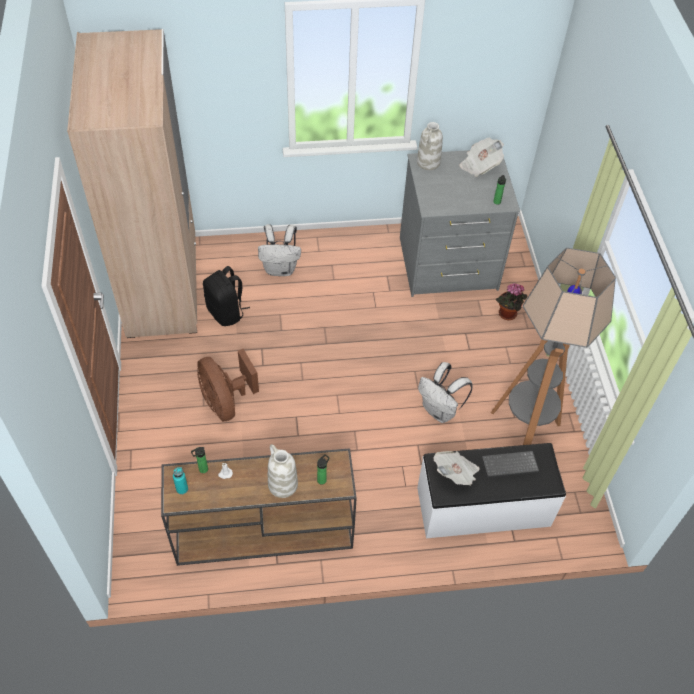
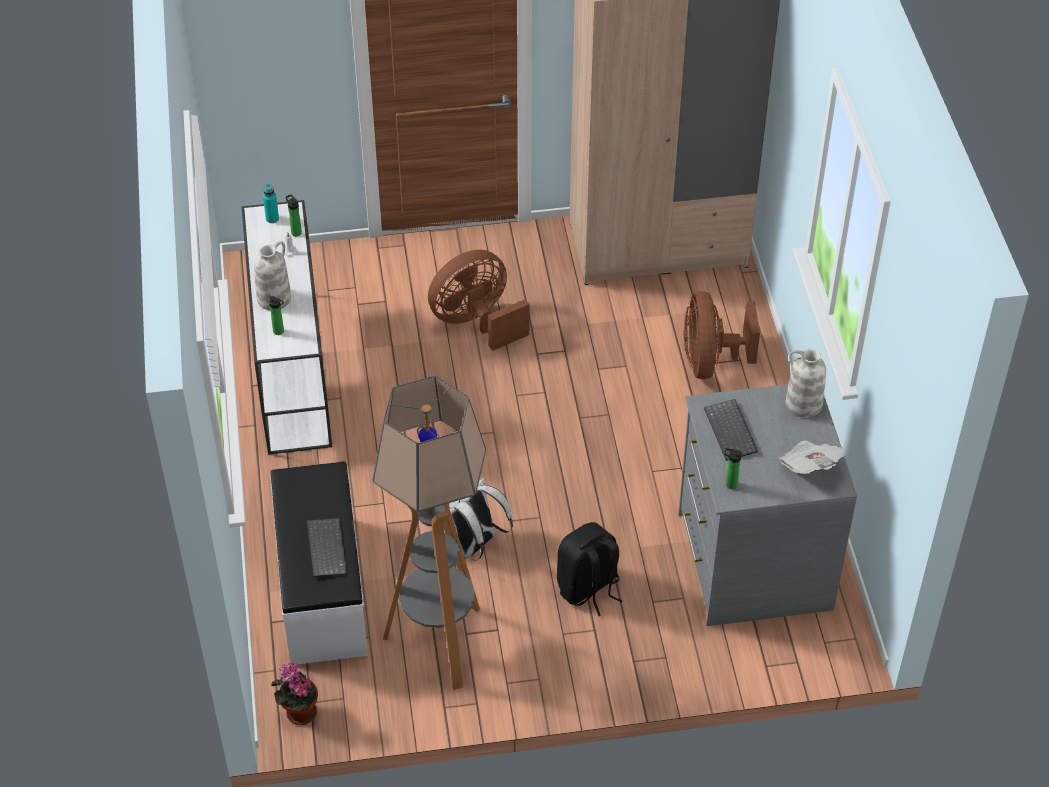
camera: 90 degrees right, 5 degrees down
brown console table [161,448,357,566] -> white console table [242,200,332,455]
black backpack [203,266,250,326] -> black backpack moved to [557,522,622,616]
white backpack [258,224,301,276] -> brown fan [683,291,760,379]
newspaper [434,451,480,485] -> none
potted plant [496,283,527,320] -> potted plant moved to [271,663,318,725]
none -> keyboard [704,399,758,461]

